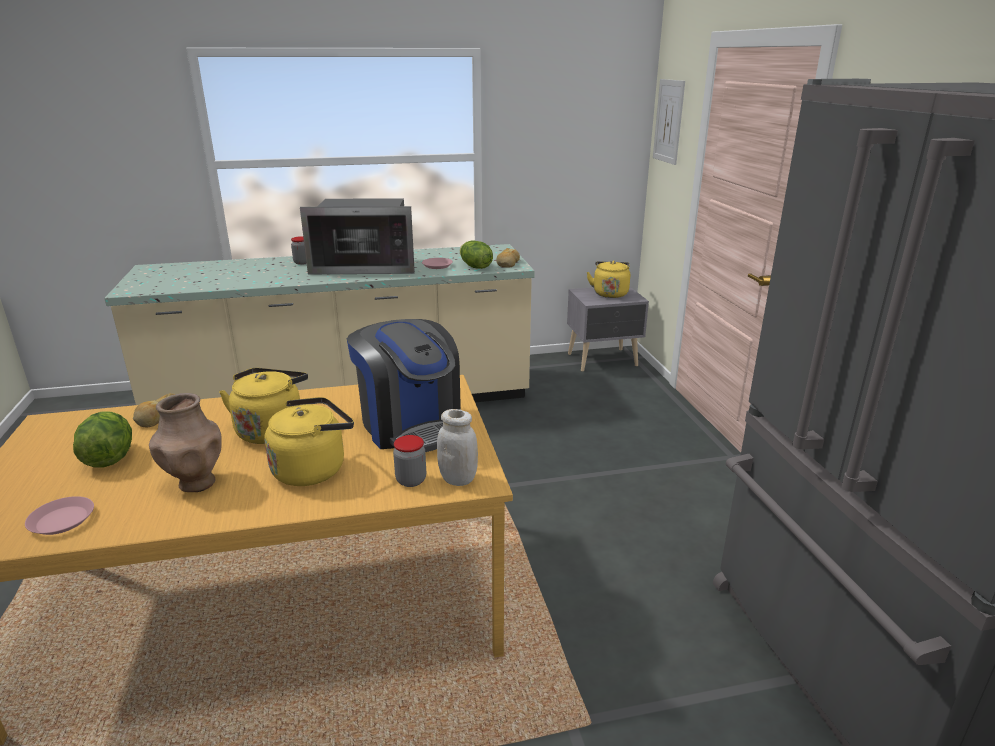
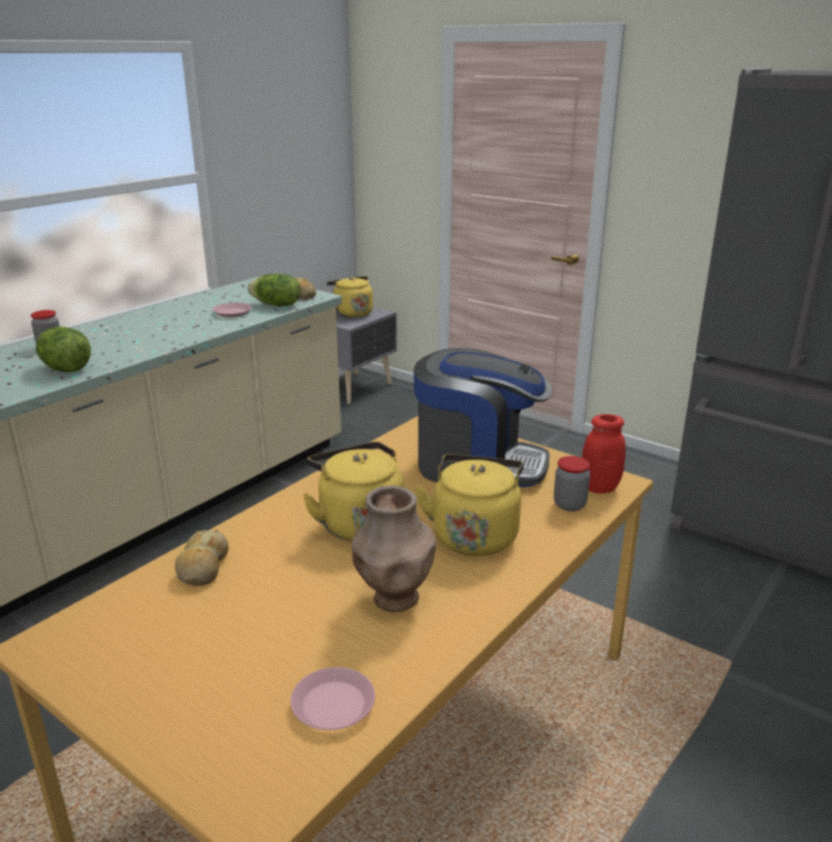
camera: 40 degrees left, 0 degrees up
lettuce [73,411,132,467] -> lettuce moved to [36,327,91,372]
microwave [300,198,415,274] -> none
white jar [437,409,478,486] -> red jar [582,414,626,494]
picture [653,79,685,165] -> none

